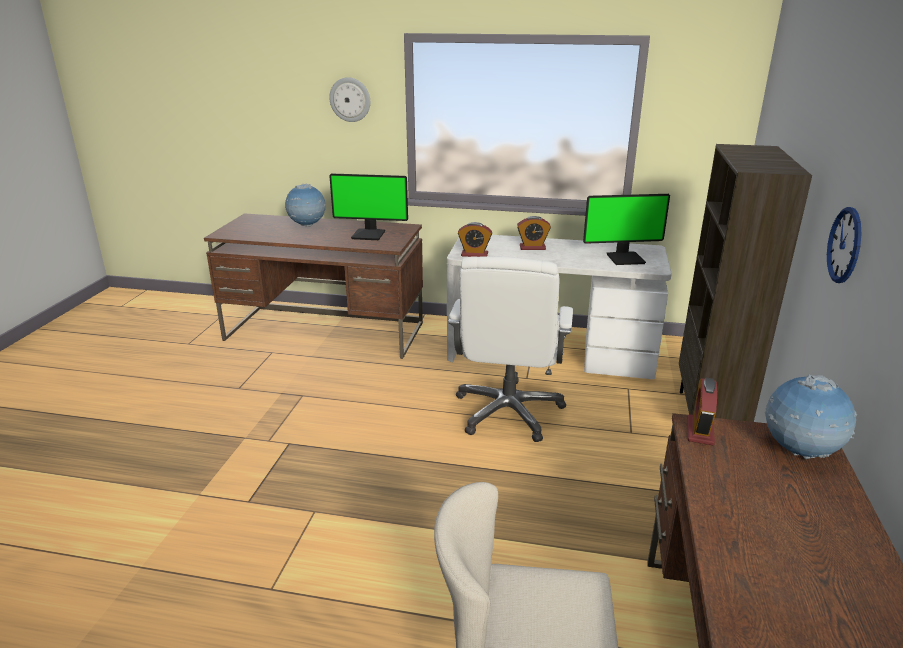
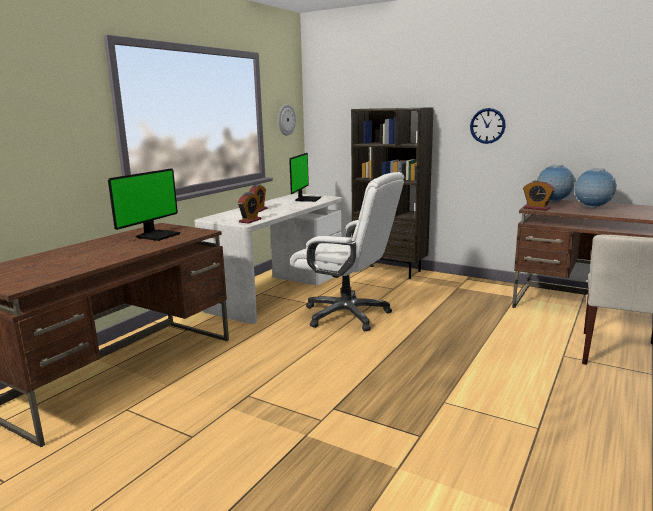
camera: 70 degrees left, 10 degrees down
globe [285,184,326,226] -> globe moved to [574,168,617,209]
wall clock [329,77,370,122] -> wall clock moved to [278,104,296,135]

